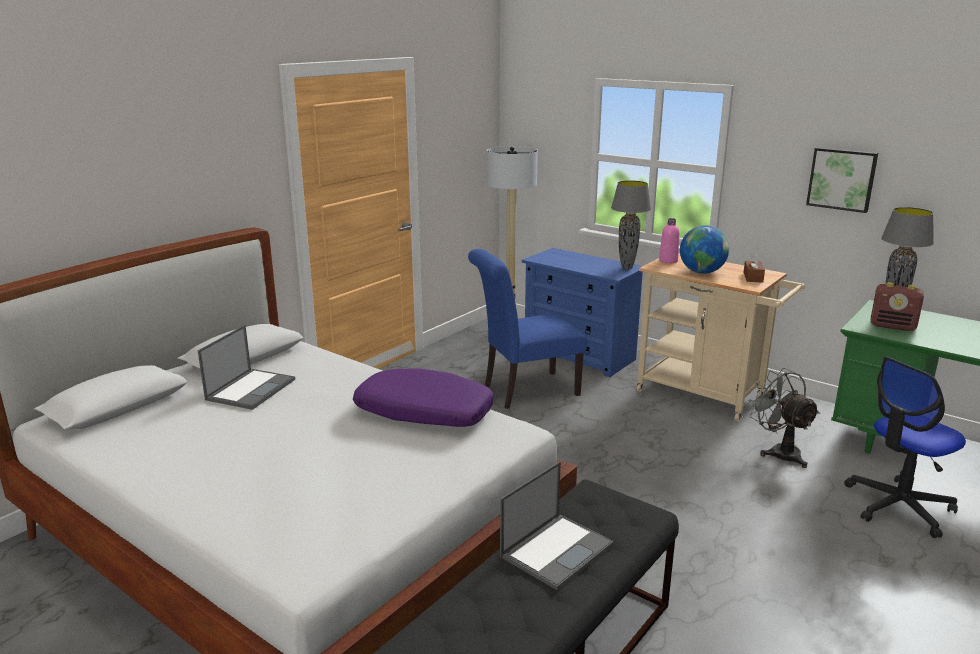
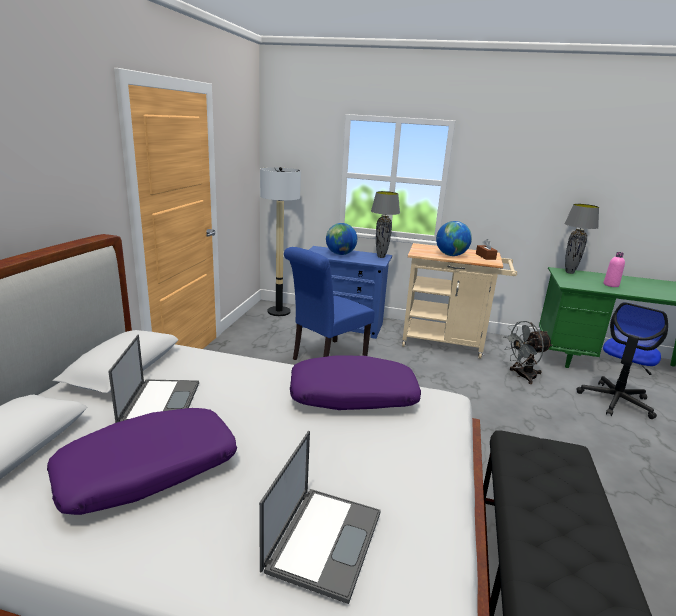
camera: 25 degrees left, 0 degrees up
laptop [500,461,614,590] -> laptop moved to [259,431,381,604]
pink bottle [659,218,679,264] -> pink bottle moved to [603,252,625,287]
grey fan [749,368,820,468] -> grey fan turned 60 degrees counterclockwise [503,321,552,384]
picture [806,147,878,213] -> none
radio [871,282,924,331] -> none
none -> purple pillow [47,408,237,515]
none -> globe [326,223,357,255]

